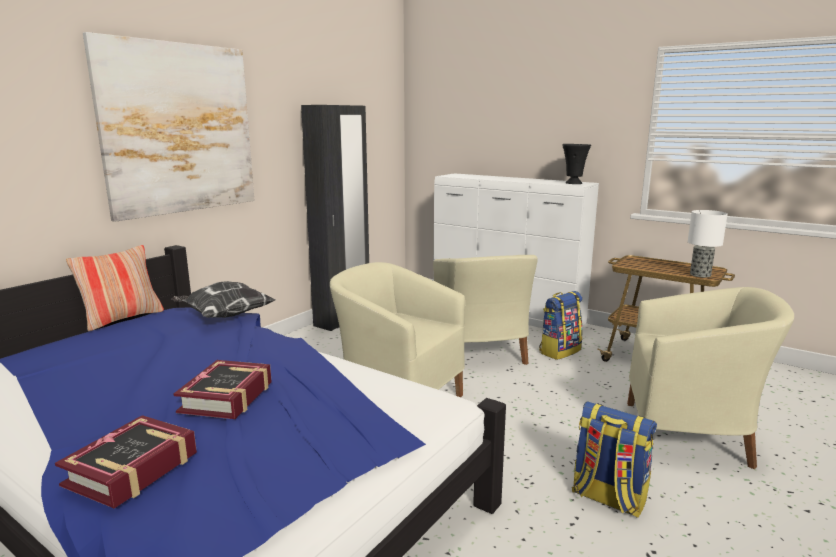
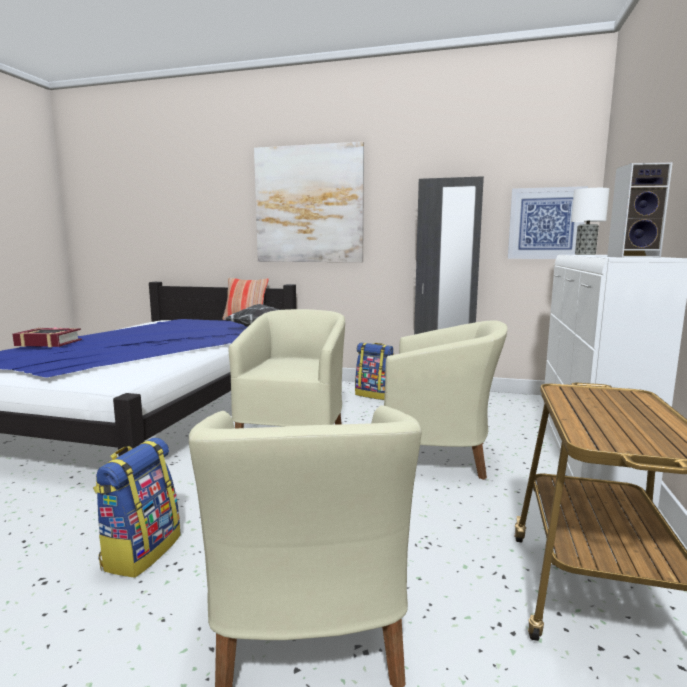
camera: 70 degrees right, 5 degrees down
book [173,360,272,419] -> none
beige armchair [433,255,538,365] -> beige armchair turned 135 degrees counterclockwise [384,321,508,480]
backpack [539,291,583,360] -> backpack moved to [355,343,394,400]
black vase [563,144,591,184] -> speaker [607,162,673,258]
table lamp [688,210,728,278] -> table lamp moved to [571,188,609,255]
none -> picture [508,186,588,259]

